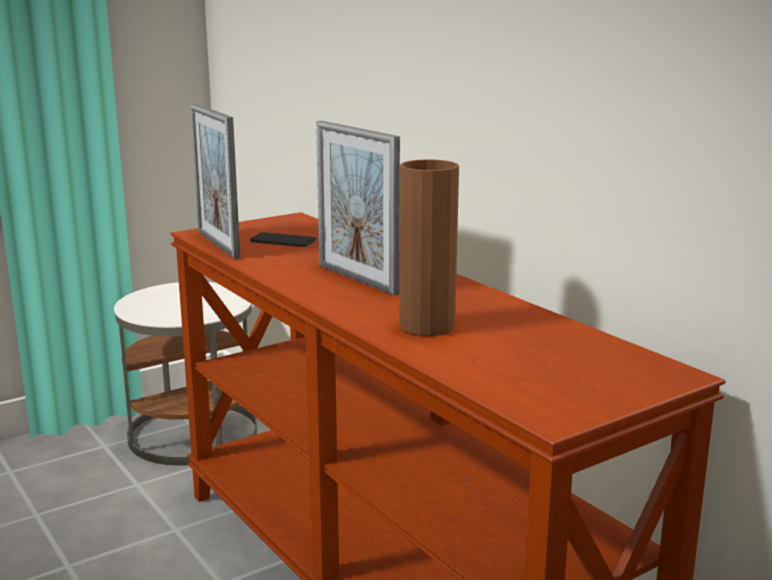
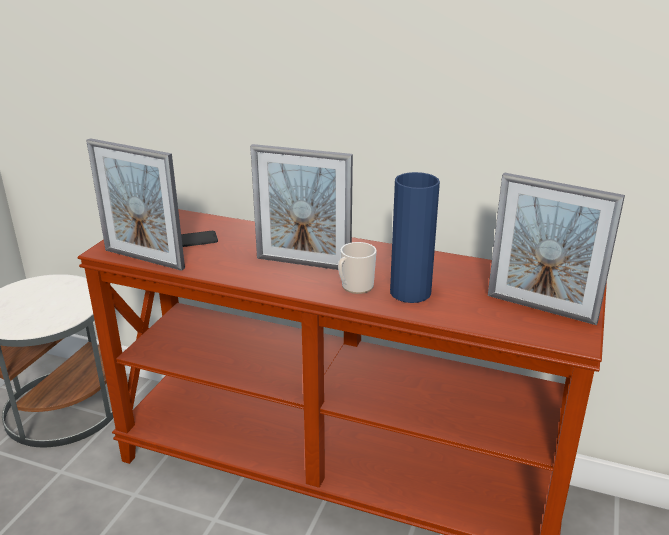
camera: 35 degrees left, 10 degrees up
brown vase [399,159,459,336] -> blue vase [390,172,440,303]
none -> mug [338,242,377,294]
none -> picture frame [488,172,625,325]

